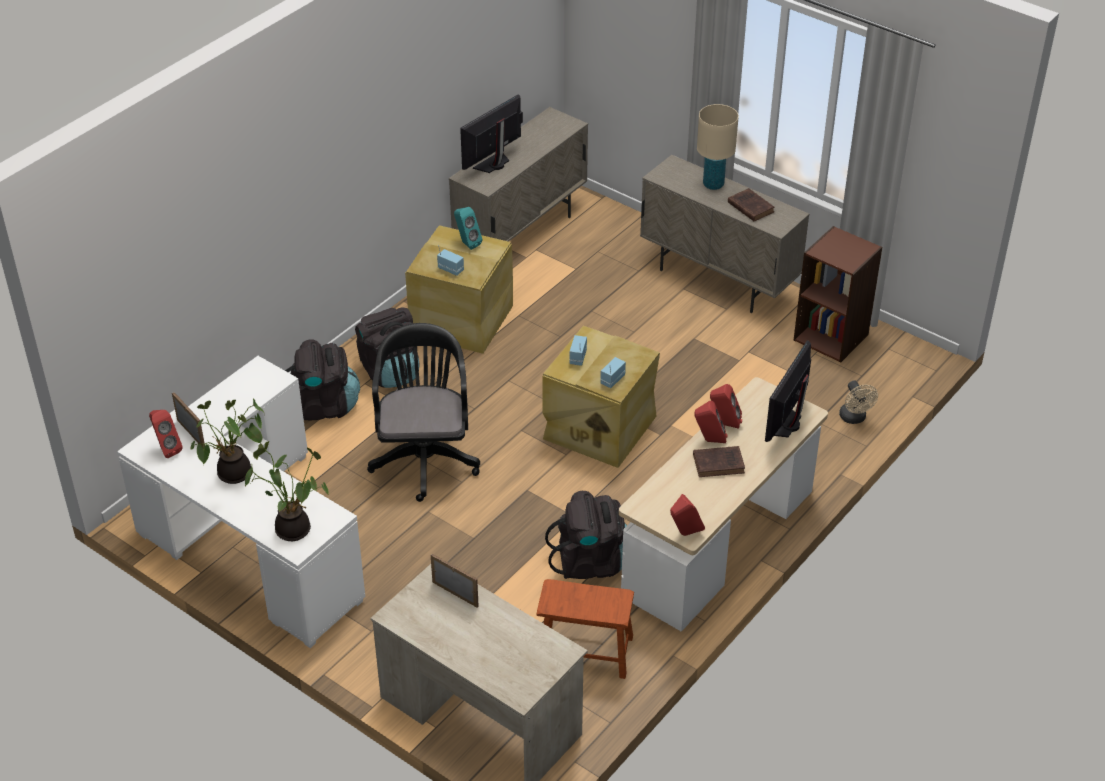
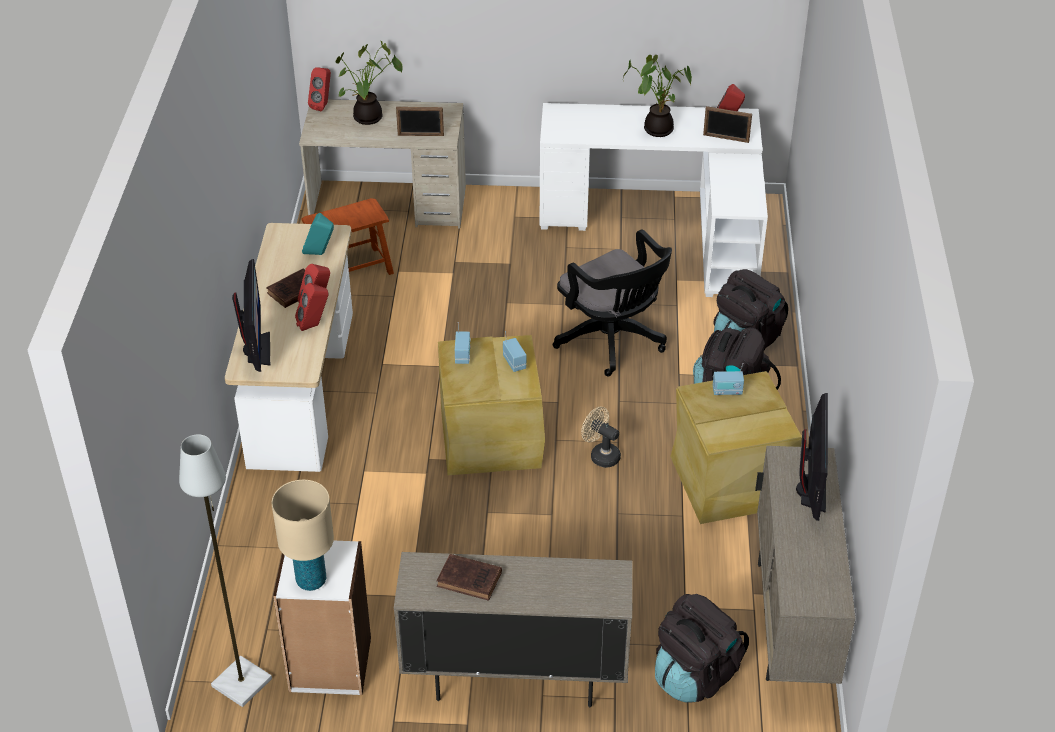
camera: 145 degrees right, 0 degrees up
potted plant [245,441,329,541] -> potted plant moved to [335,41,403,125]
turquoise speaker [454,207,482,250] -> turquoise speaker moved to [302,213,334,255]
black backpack [545,491,627,579] -> black backpack moved to [655,594,749,702]
red speaker [670,494,705,536] -> red speaker moved to [308,67,331,111]
beige table lamp [697,104,739,190] -> beige table lamp moved to [272,480,334,591]
brown bookcase [794,226,882,362] -> white bookcase [273,541,371,695]
beige fan [839,381,878,424] -> beige fan moved to [581,407,621,468]
none -> grey floor lamp [179,434,272,707]

